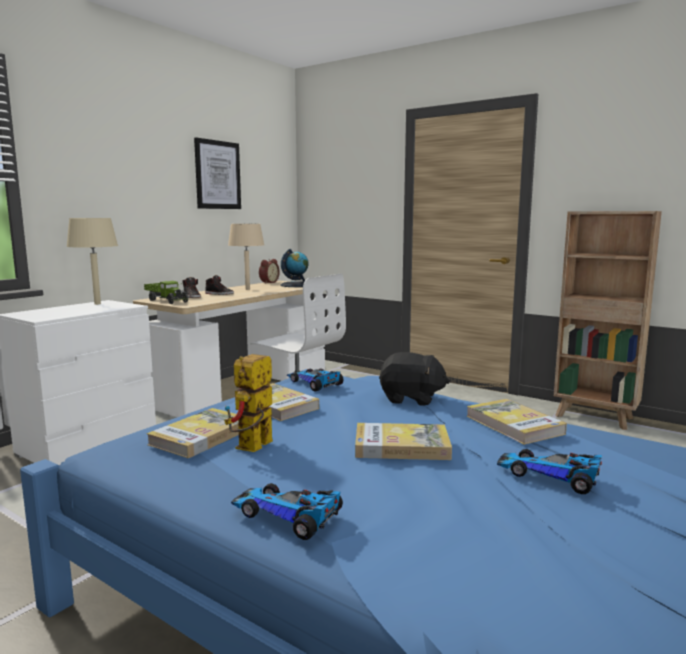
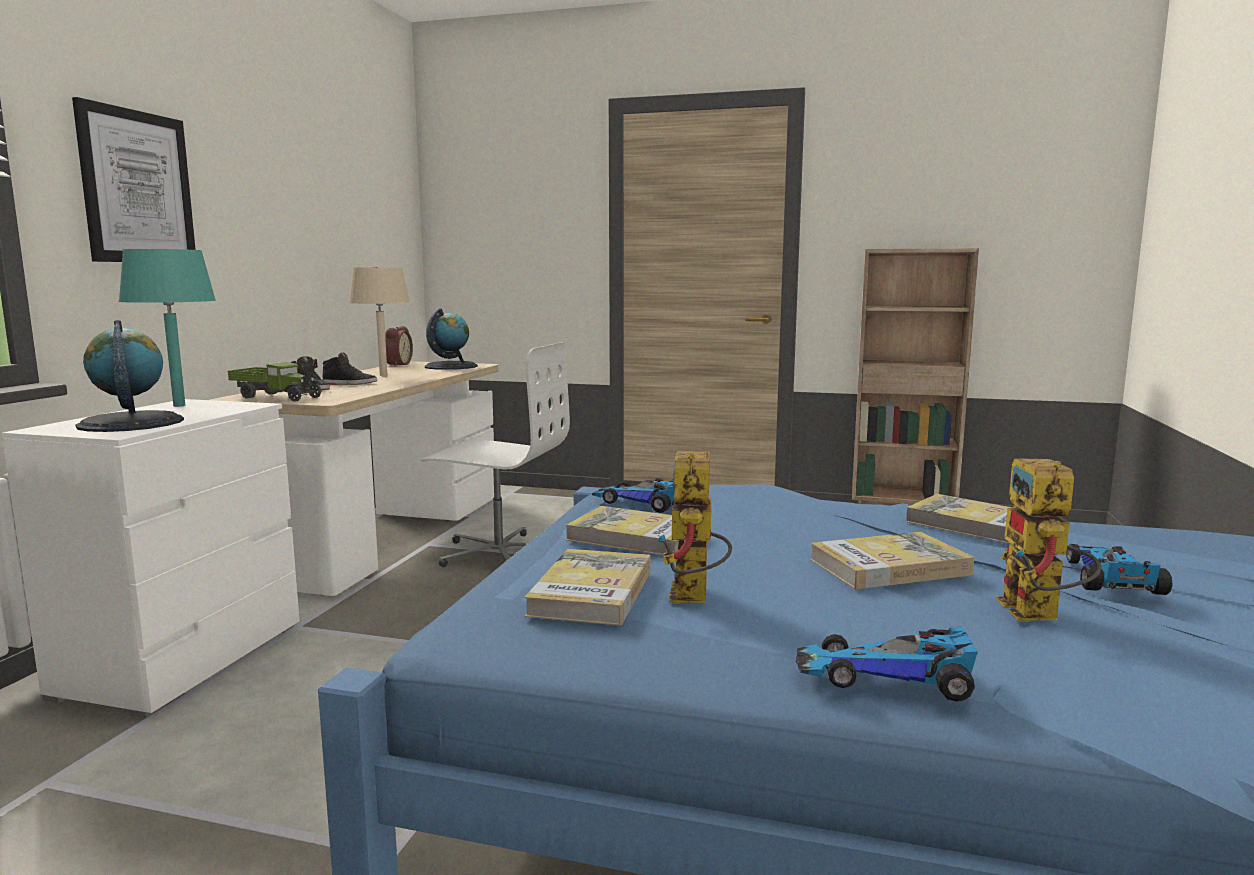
camera: 20 degrees left, 0 degrees up
beige table lamp [66,218,118,305] -> turquoise table lamp [118,249,216,407]
picture [194,137,241,209] -> picture moved to [72,97,196,262]
black plush toy [379,352,450,406] -> none
toy car [497,449,602,494] -> toy car turned 90 degrees clockwise [1066,544,1173,595]
none -> globe [75,320,184,432]
none -> toy robot [996,459,1101,621]

